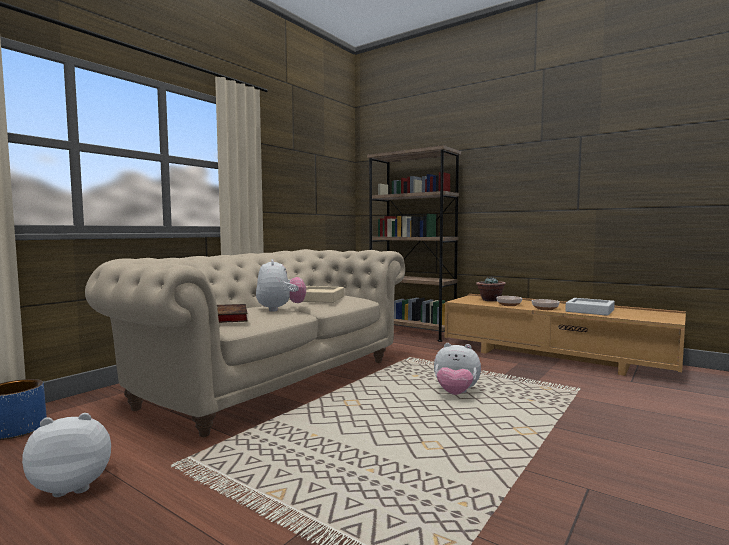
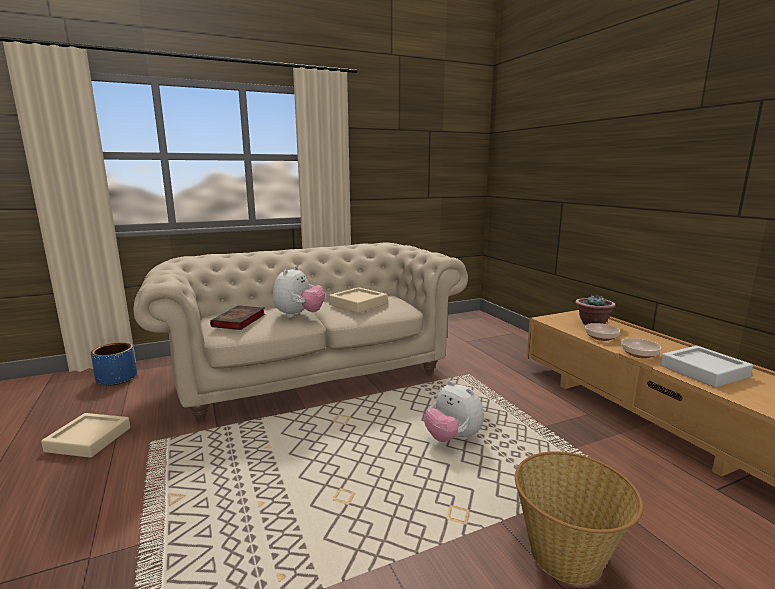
camera: 30 degrees right, 10 degrees up
plush toy [22,413,111,497] -> beige tray [41,413,130,458]
brown bookcase [367,145,461,342] -> none
none -> basket [515,451,643,585]

